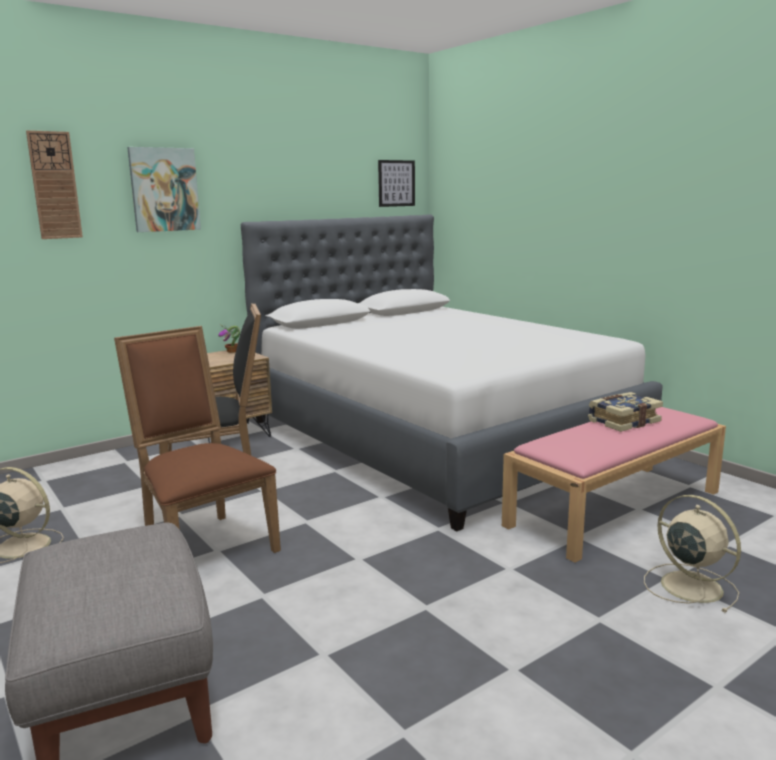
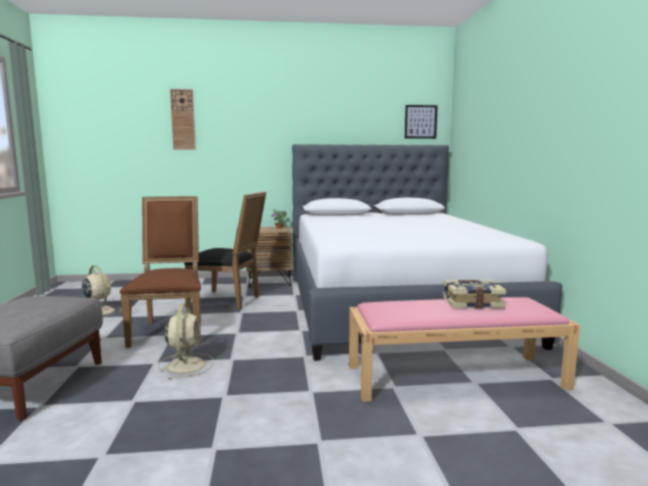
camera: 30 degrees right, 5 degrees down
picture [127,147,201,232] -> none
beige fan [644,495,741,613] -> beige fan moved to [158,303,214,379]

